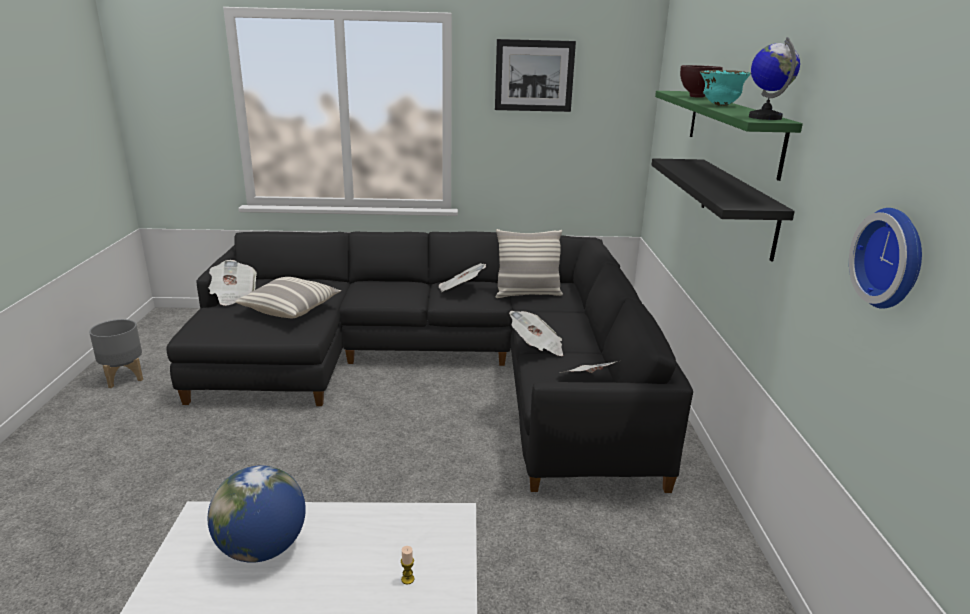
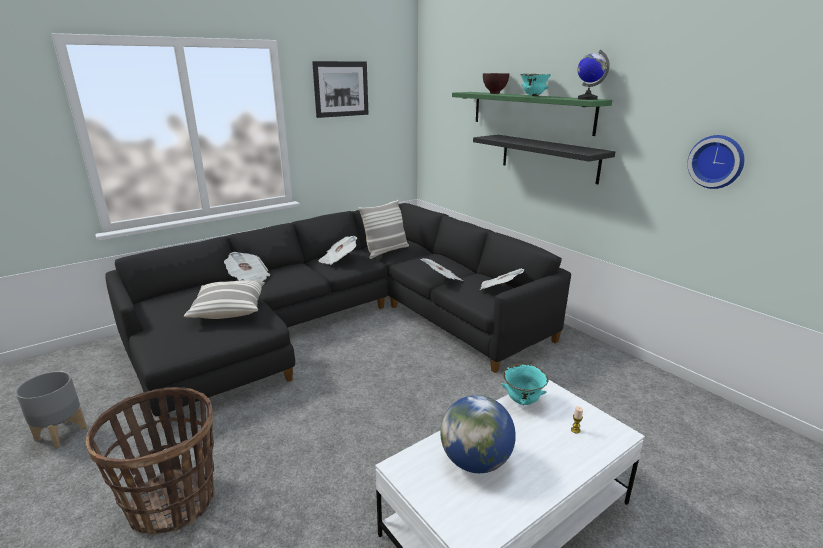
camera: 35 degrees left, 0 degrees up
newspaper [208,260,257,306] -> newspaper moved to [224,252,270,282]
none -> basket [86,387,215,535]
none -> turquoise bowl [501,363,549,405]

